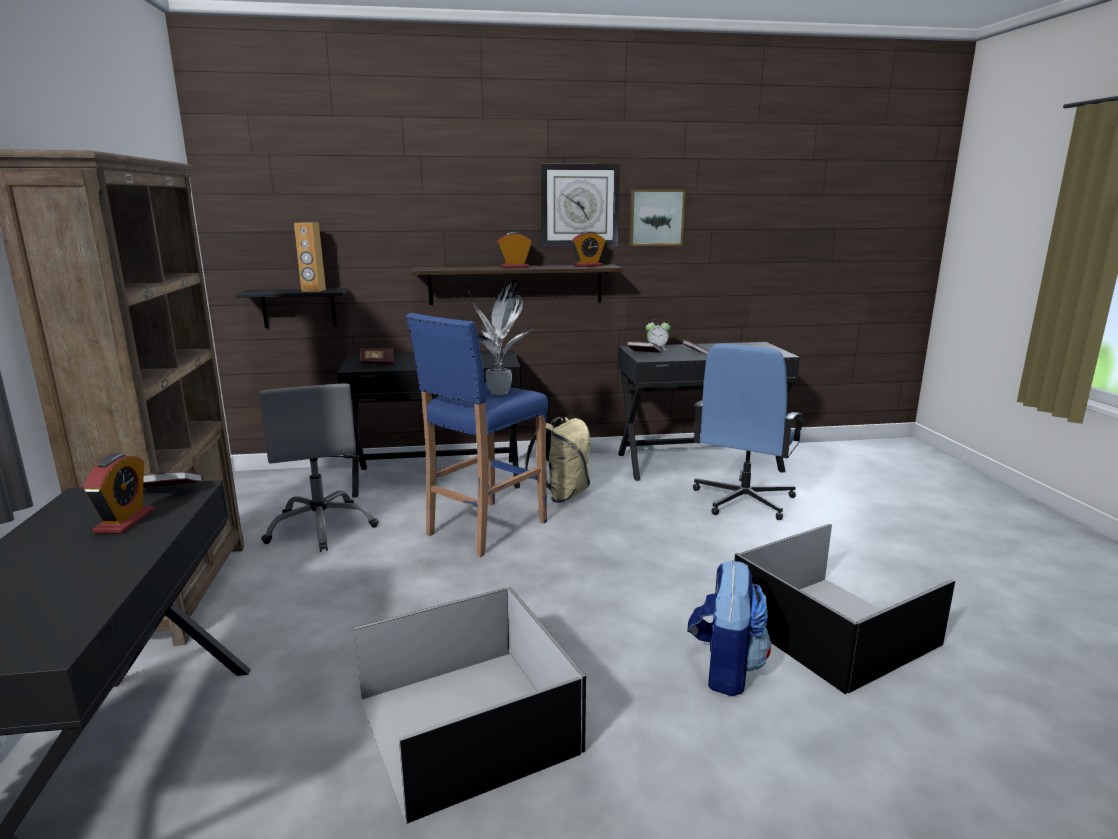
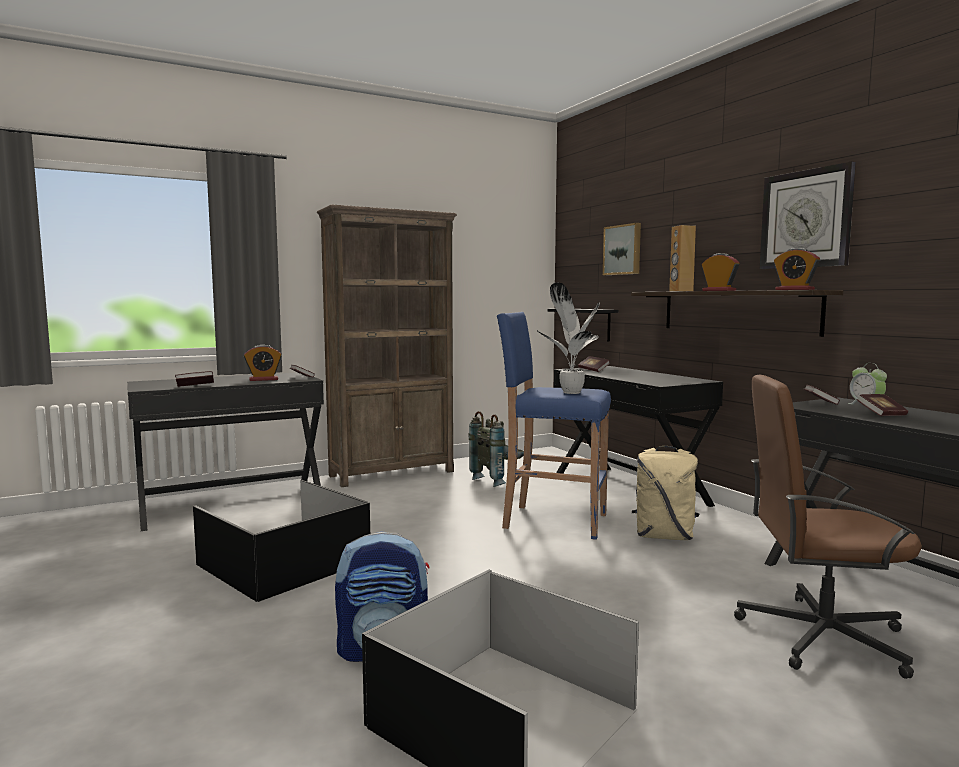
camera: 70 degrees right, 10 degrees down
grey office chair [259,383,379,552] -> grey backpack [468,411,524,487]
brown speaker [294,222,326,292] -> brown speaker moved to [669,225,696,291]
picture [629,189,686,246] -> picture moved to [603,223,641,275]
blue office chair [693,344,805,520] -> brown office chair [734,375,922,679]
none -> book [175,371,214,387]

